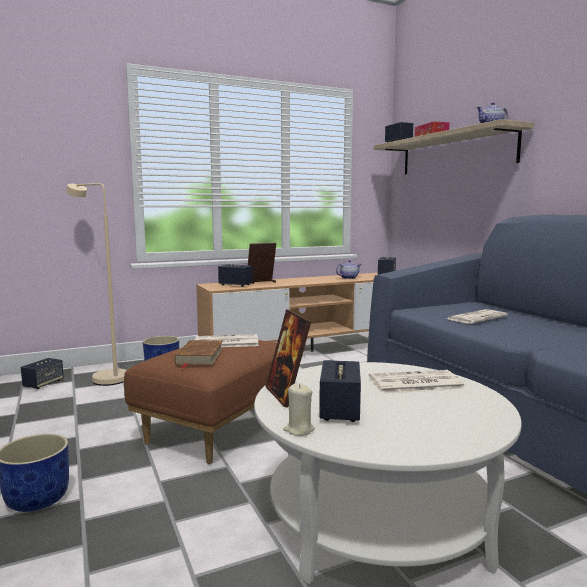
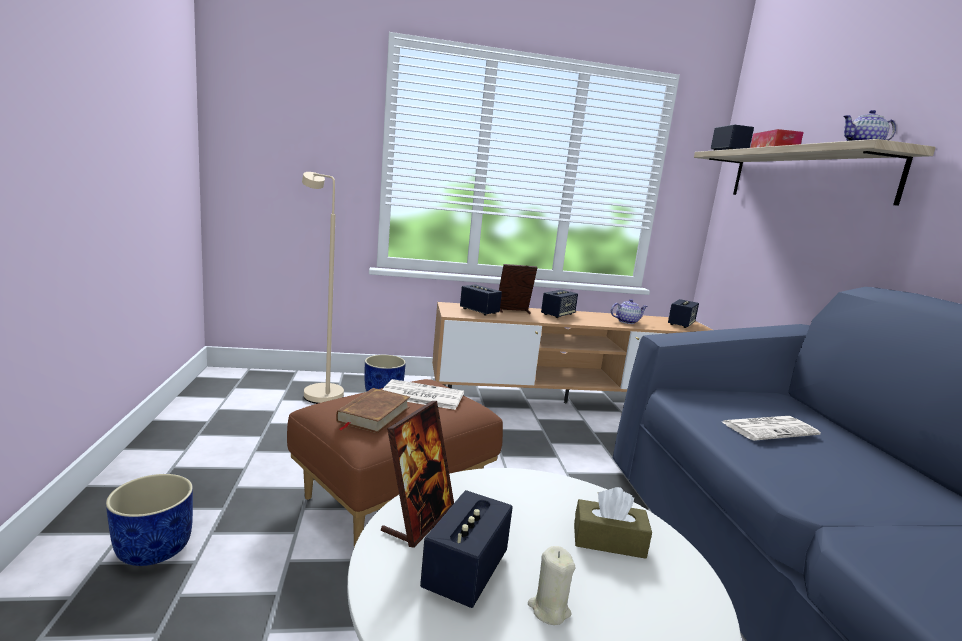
camera: 15 degrees right, 5 degrees up
speaker [21,358,64,389] -> speaker moved to [541,290,578,318]
picture frame [266,309,311,407] -> picture frame turned 150 degrees counterclockwise [381,401,454,548]
beige candle [283,383,315,436] -> beige candle moved to [528,546,576,625]
newspaper [369,370,466,394] -> brown tissue box [574,487,652,559]

